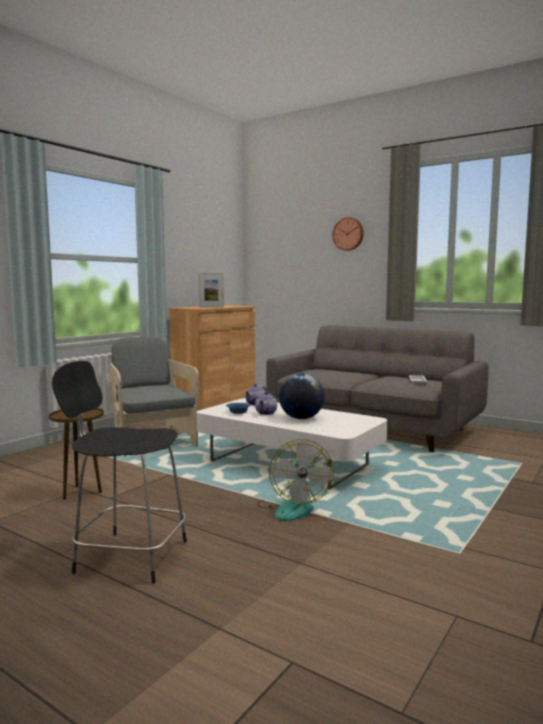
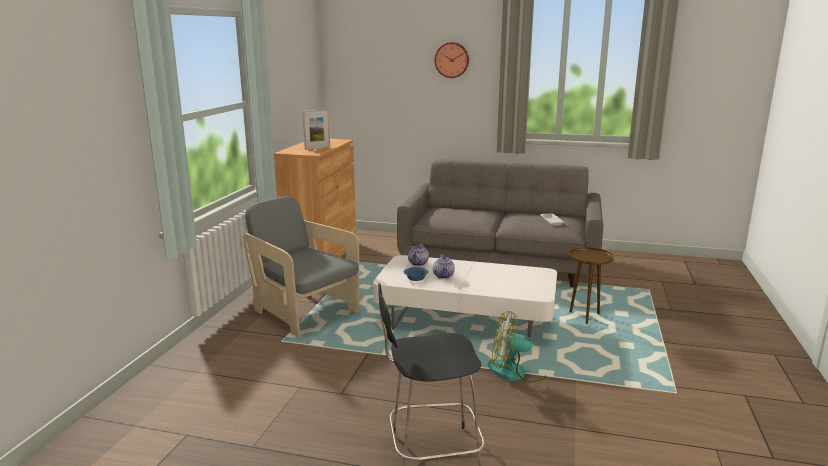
camera: 20 degrees left, 10 degrees up
brown side table [49,408,104,500] -> brown side table moved to [569,247,614,324]
fan [257,439,334,521] -> fan turned 120 degrees clockwise [488,311,546,382]
globe [279,373,325,419] -> none

